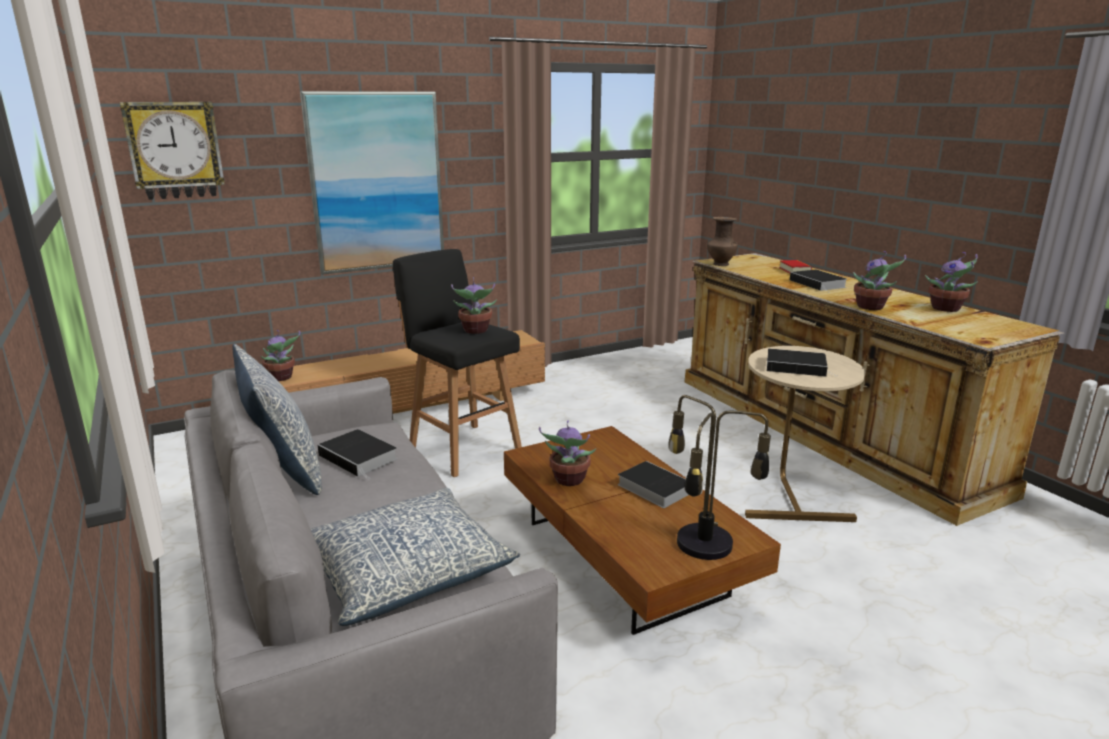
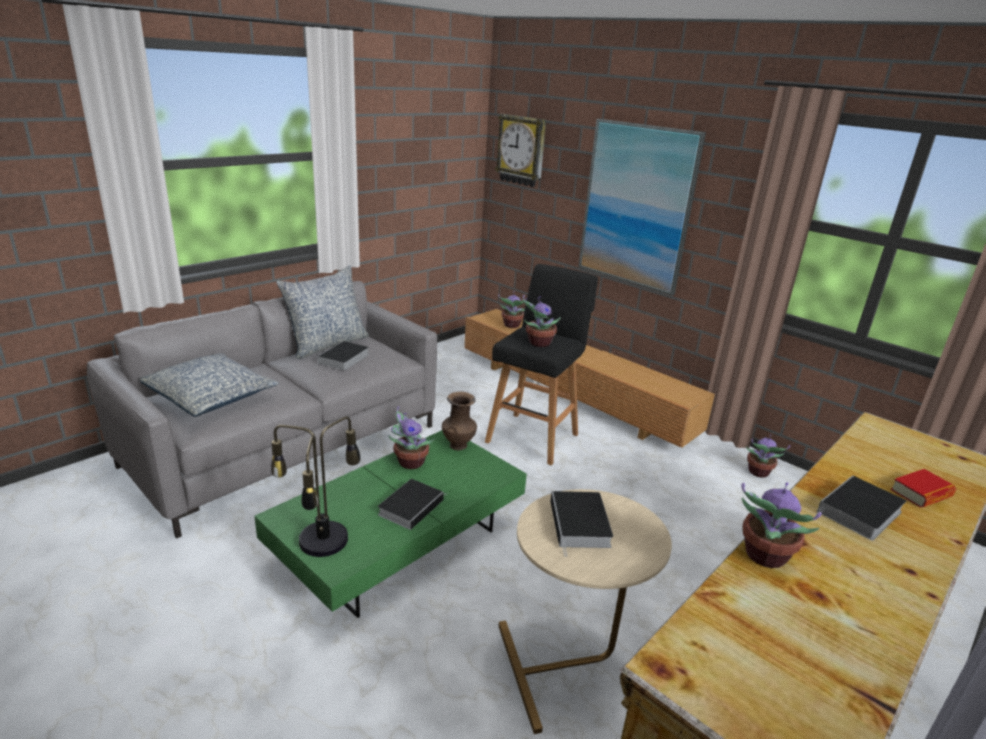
camera: 70 degrees right, 5 degrees up
brown coffee table [504,426,781,635] -> green coffee table [254,430,527,618]
brown vase [707,217,738,266] -> brown vase moved to [442,392,477,450]
potted plant [925,252,978,312] -> potted plant moved to [746,434,790,478]

